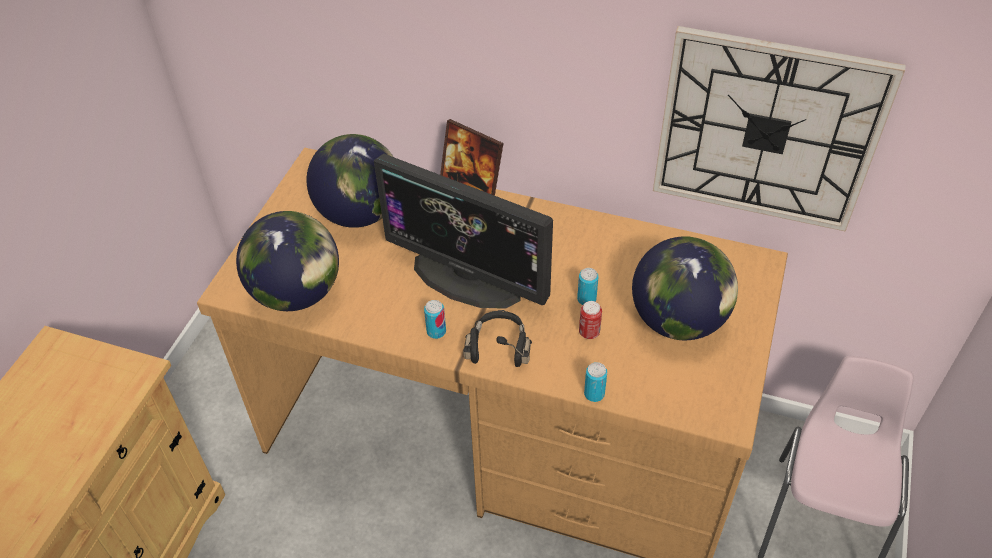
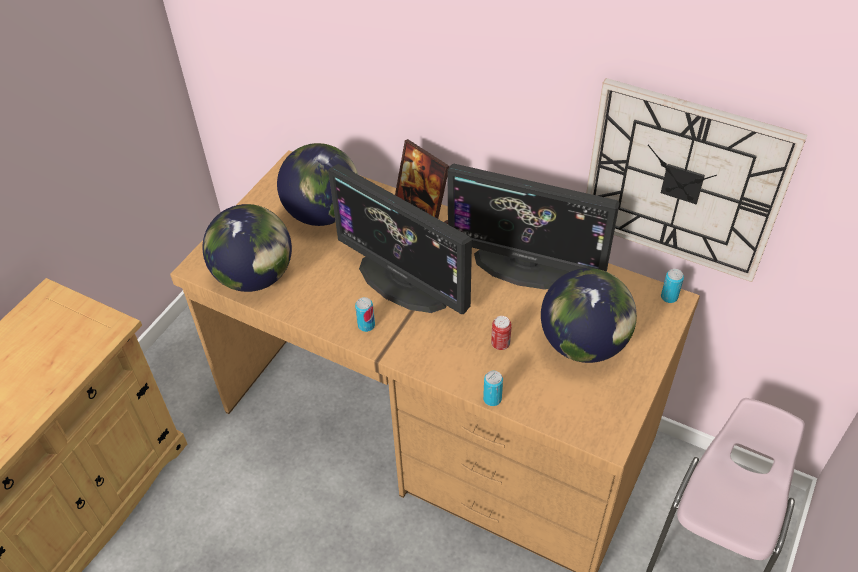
camera: 10 degrees right, 0 degrees up
black headphones [463,310,532,367] -> none
can [577,268,599,305] -> can moved to [661,269,684,303]
none -> monitor [447,163,620,289]

